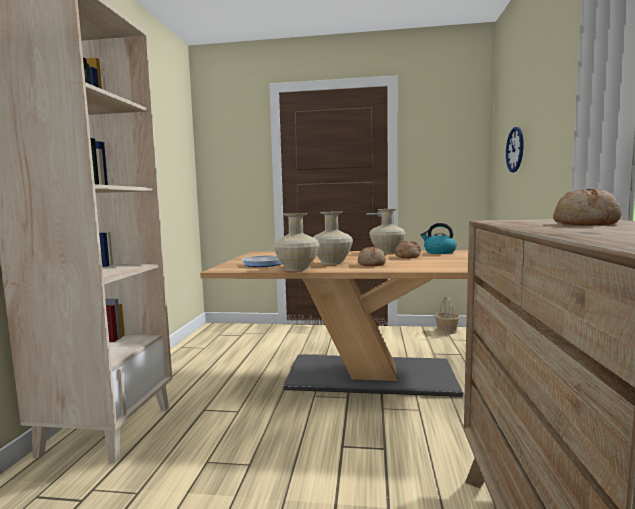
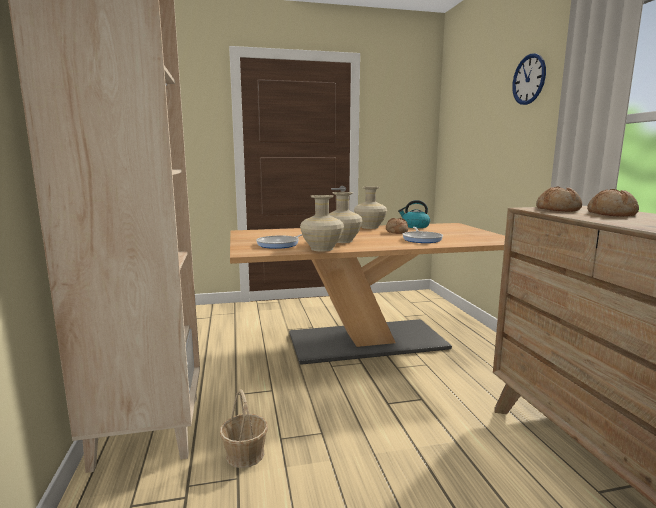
camera: 20 degrees left, 5 degrees up
bread [358,246,386,266] -> bread moved to [536,187,582,212]
basket [435,296,460,334] -> basket moved to [220,389,268,468]
wall clock [506,127,524,172] -> wall clock moved to [512,53,546,105]
none -> frying pan [402,227,443,243]

